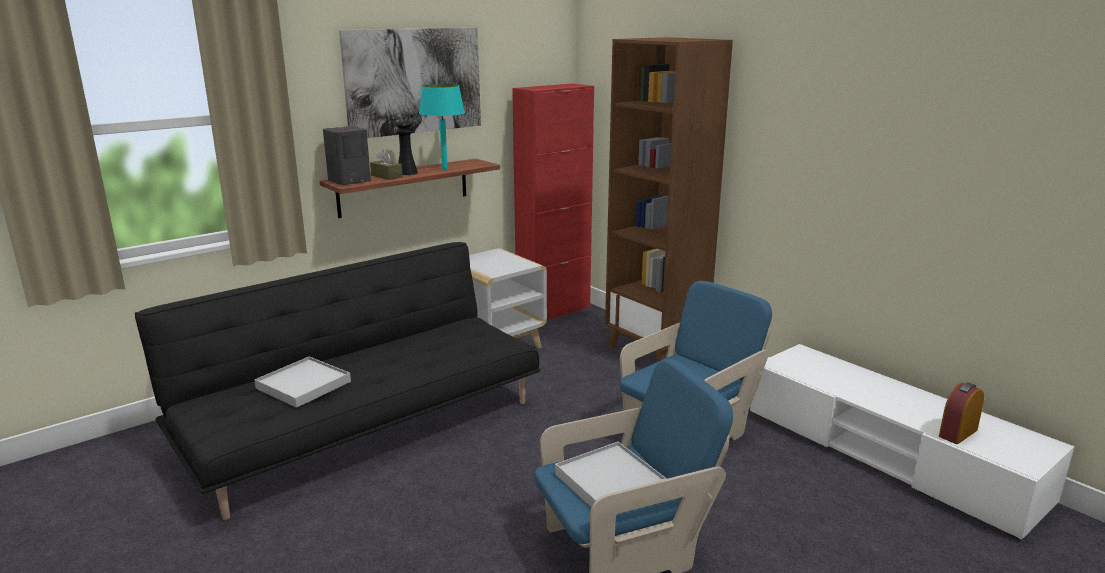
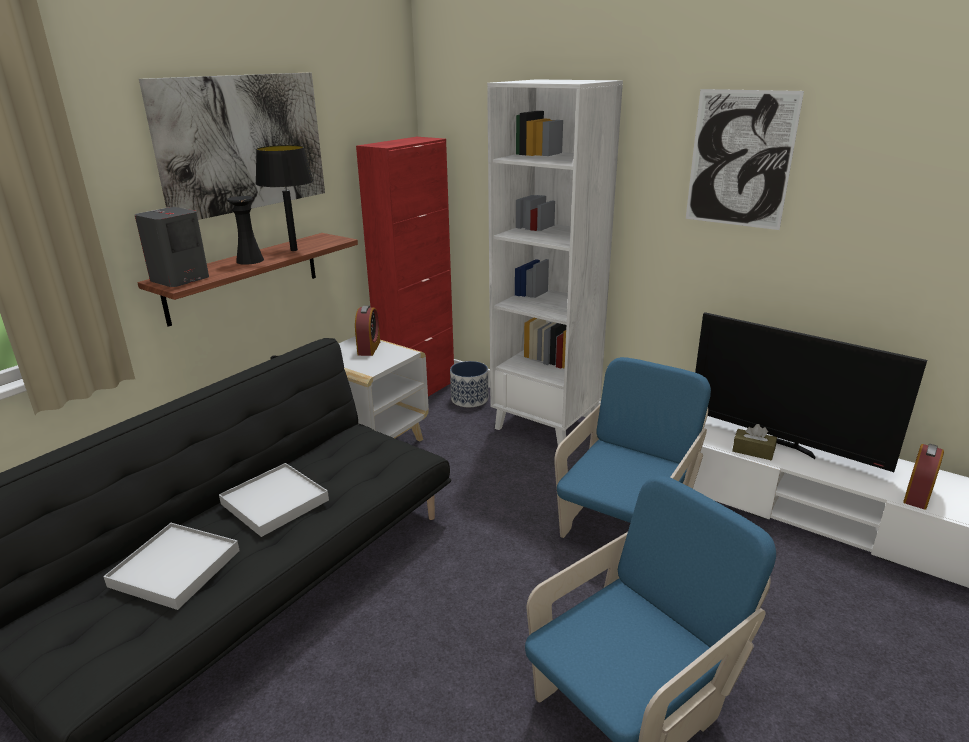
camera: 15 degrees left, 5 degrees up
brown tissue box [370,150,403,180] -> brown tissue box moved to [732,424,777,461]
turquoise table lamp [419,84,465,169] -> black table lamp [255,145,314,251]
white tray [555,442,667,508] -> white tray moved to [219,463,329,537]
brown bookcase [605,37,733,362] -> white bookcase [487,79,623,445]
none -> alarm clock [355,305,380,356]
none -> planter [450,361,488,407]
none -> picture [686,89,804,230]
none -> television [695,312,927,472]

